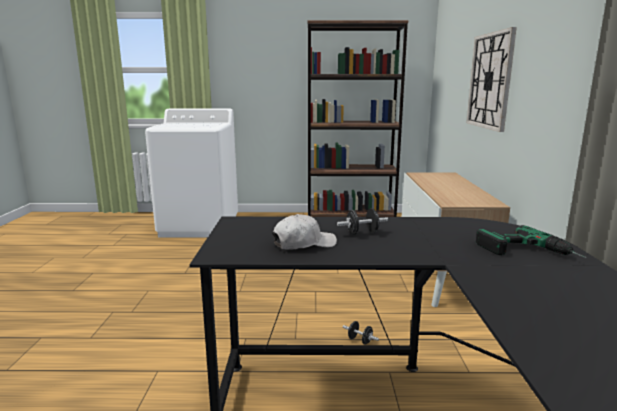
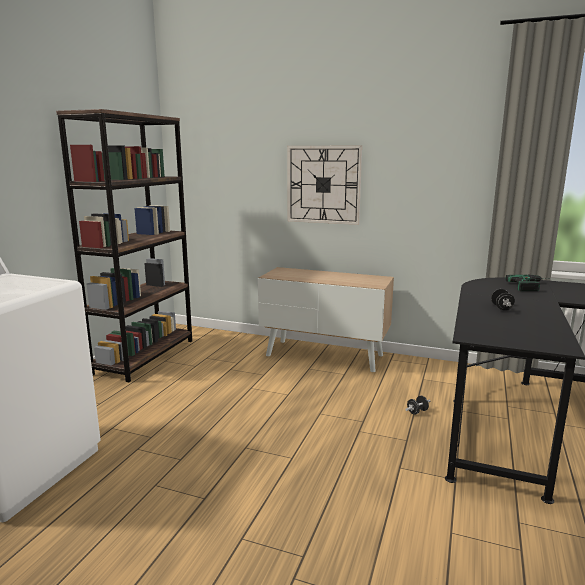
camera: 70 degrees left, 0 degrees up
white cap [273,214,337,250] -> none

